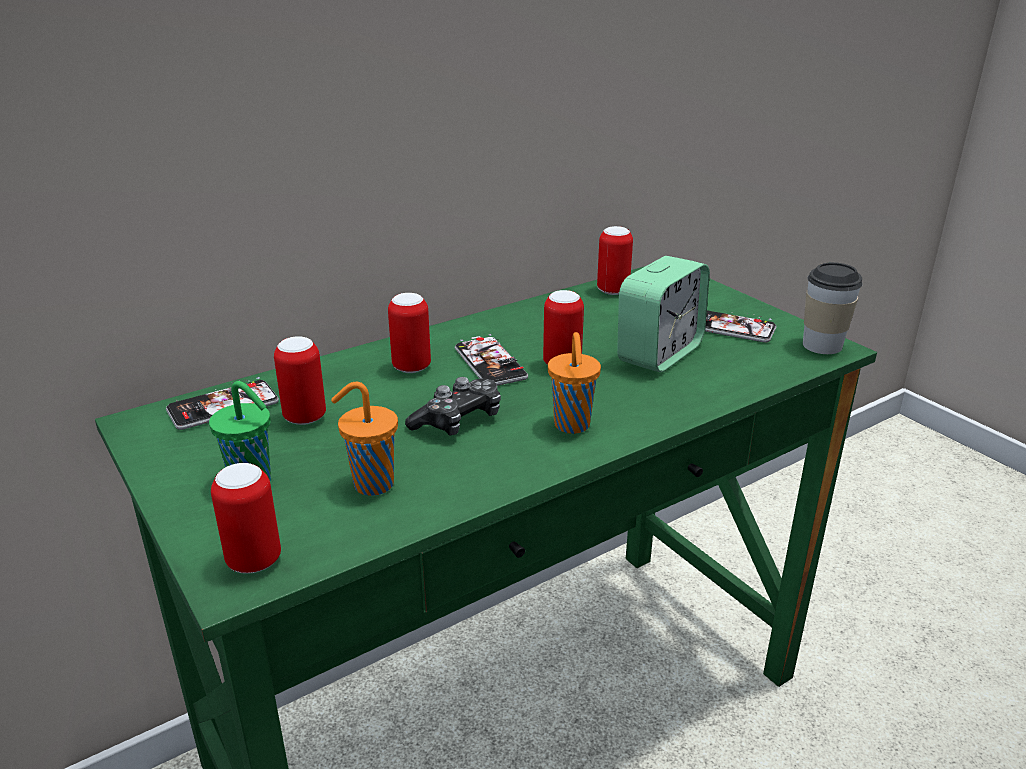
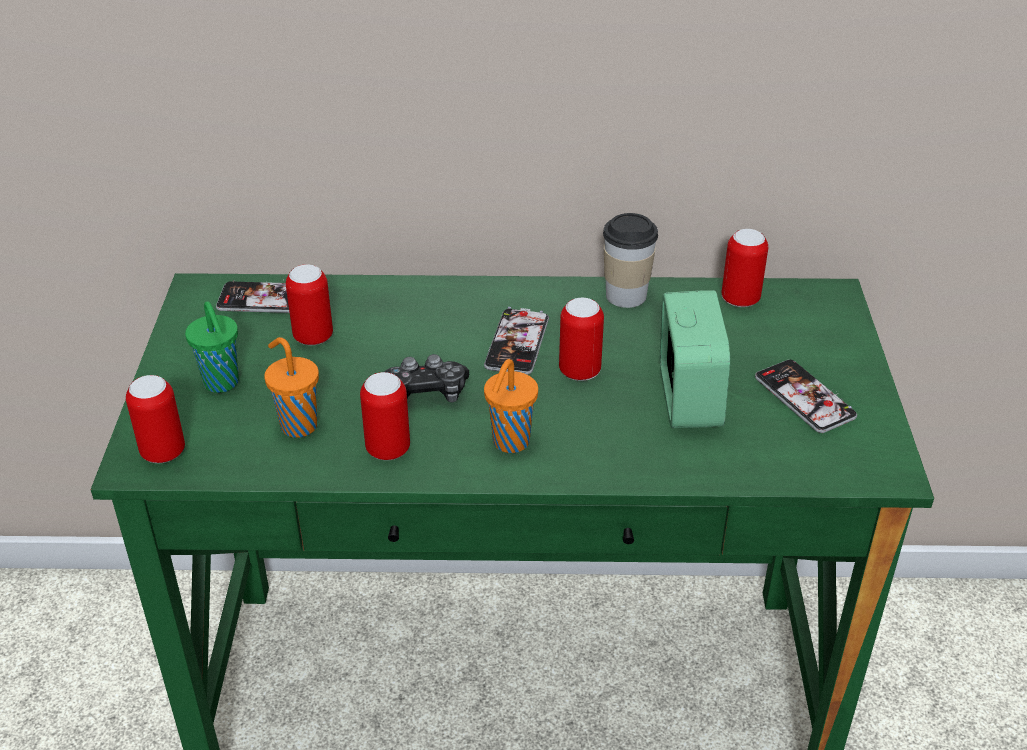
camera: 35 degrees right, 10 degrees up
can [388,293,431,373] -> can moved to [360,372,410,460]
alarm clock [617,256,710,372] -> alarm clock turned 75 degrees counterclockwise [660,290,730,428]
cup [803,262,863,354] -> cup moved to [603,213,658,308]

